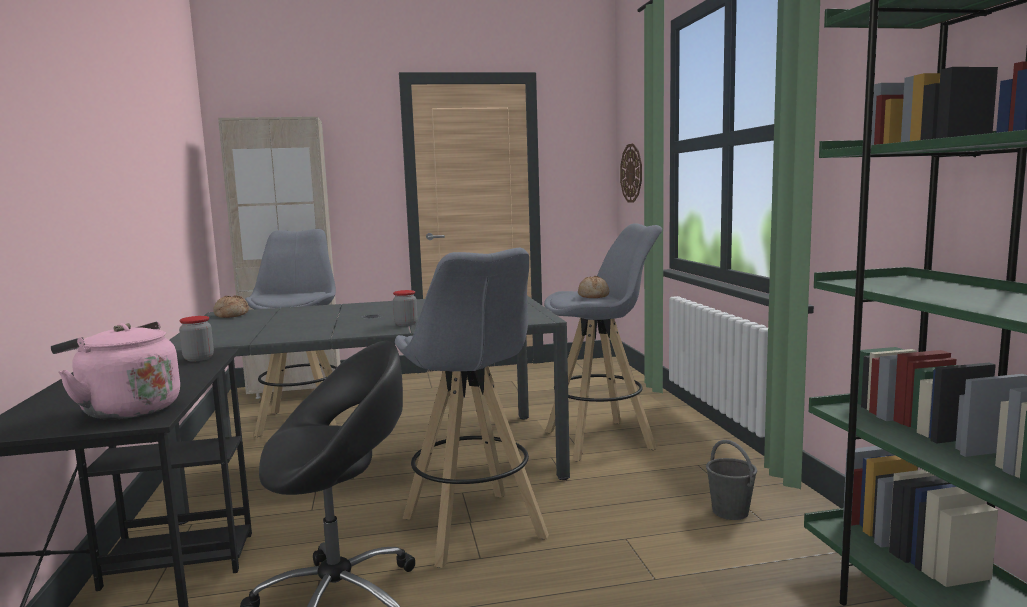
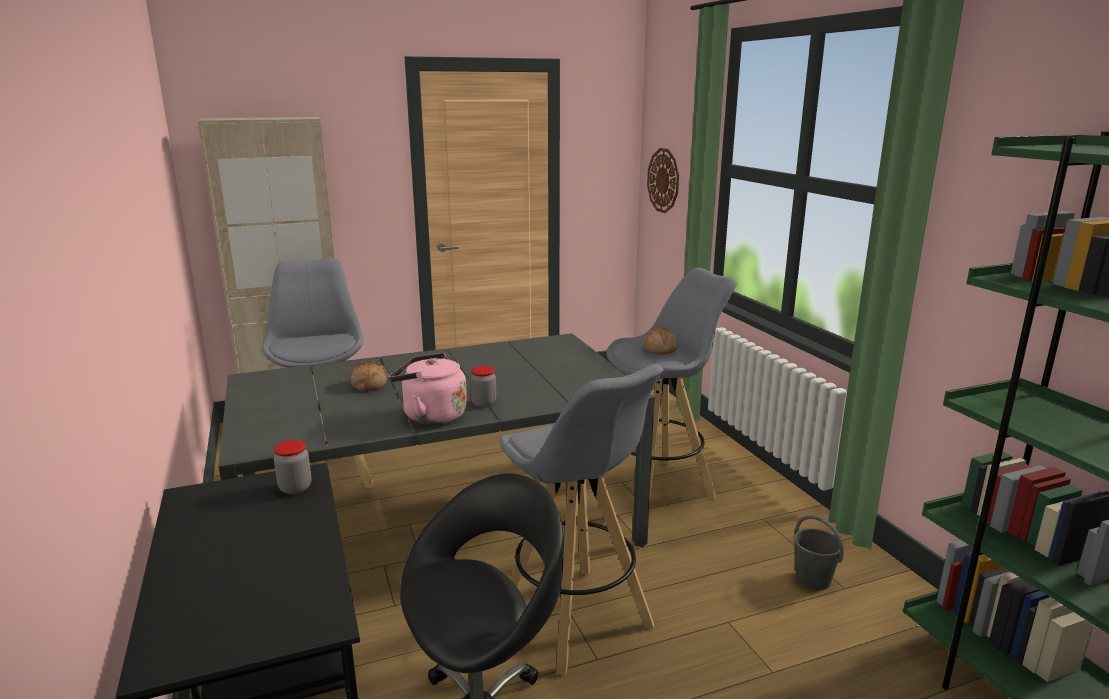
camera: 10 degrees left, 10 degrees up
pink kettle [51,322,180,420] -> pink kettle moved to [389,353,467,425]
bread [213,295,249,318] -> bread moved to [350,361,387,391]

